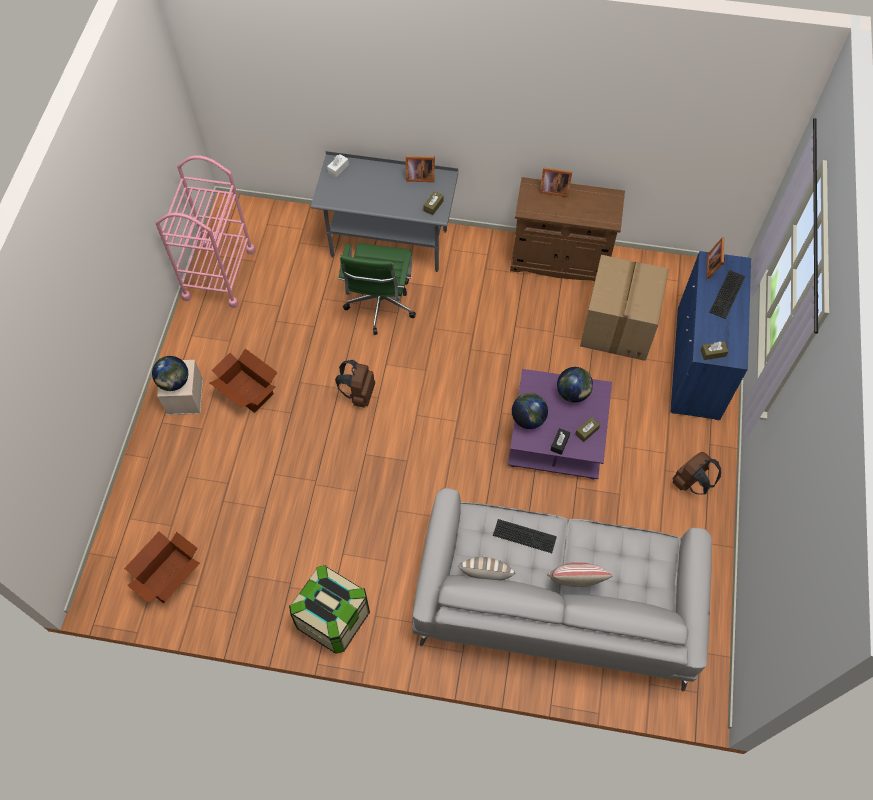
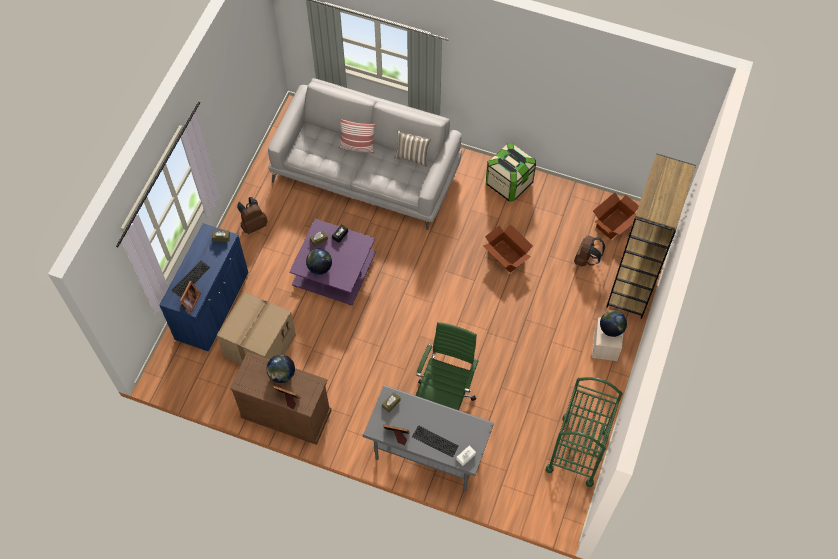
camera: 170 degrees left, 0 degrees up
pink cart [156,155,255,308] -> green cart [546,377,622,487]
cardboard box [209,349,277,413] -> cardboard box moved to [483,224,533,273]
brown backpack [335,360,375,407] -> brown backpack moved to [574,236,605,267]
keyboard [493,519,557,553] -> keyboard moved to [412,425,459,458]
globe [512,393,548,429] -> globe moved to [266,354,295,383]
none -> brown bookcase [606,153,696,319]

